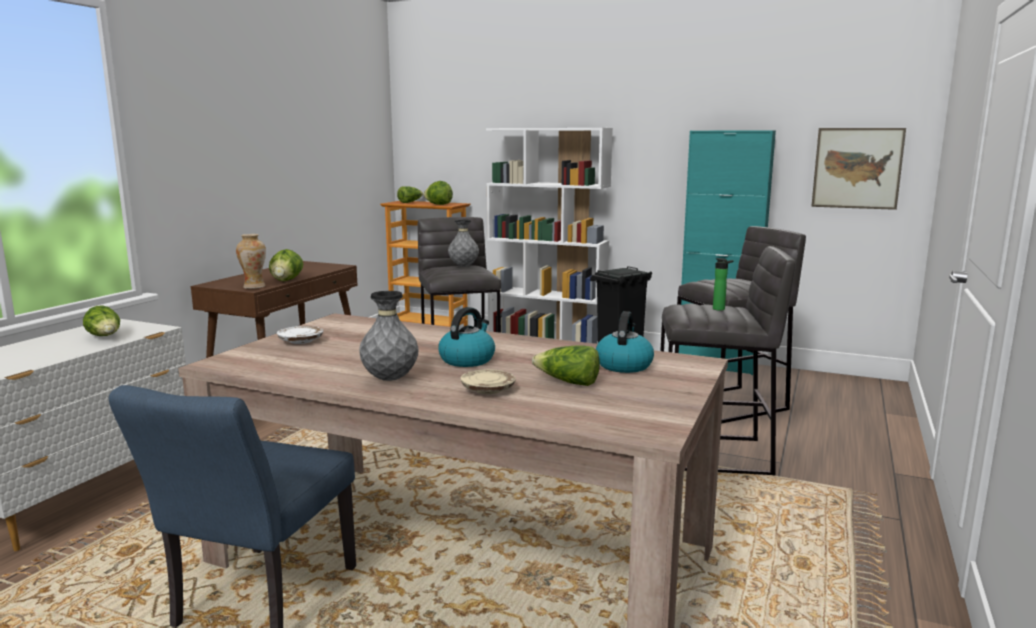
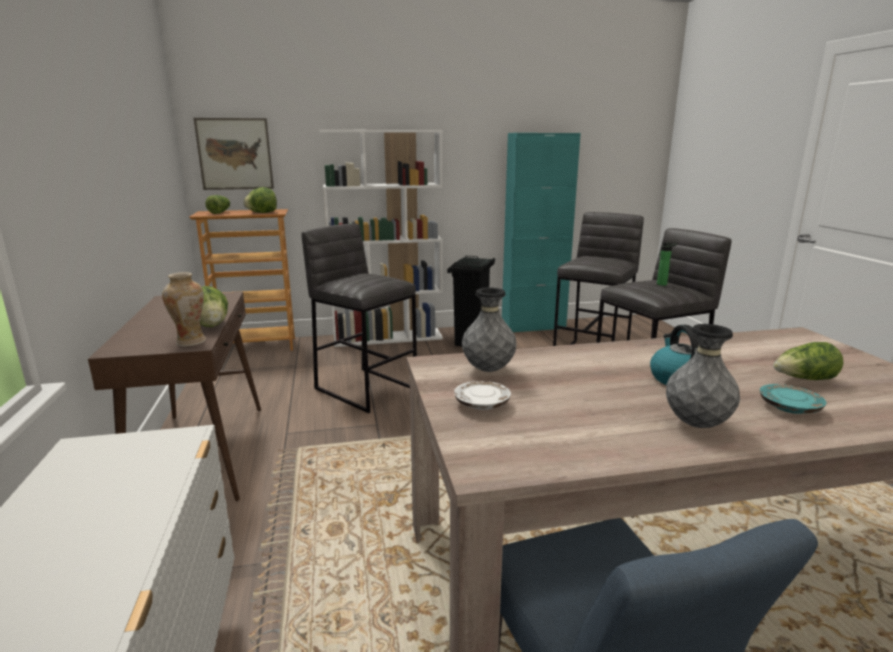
camera: 35 degrees left, 5 degrees up
lettuce [83,305,120,336] -> none
grey vase [448,219,479,267] -> grey vase moved to [462,287,517,372]
beige plate [460,369,516,394] -> turquoise plate [760,384,826,414]
kettle [596,311,654,373] -> none
picture [811,128,906,210] -> picture moved to [194,118,274,190]

